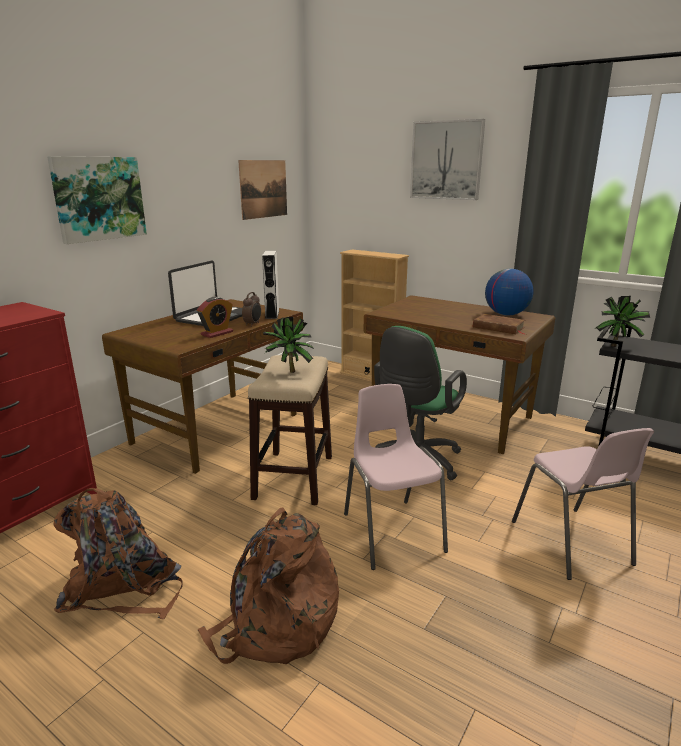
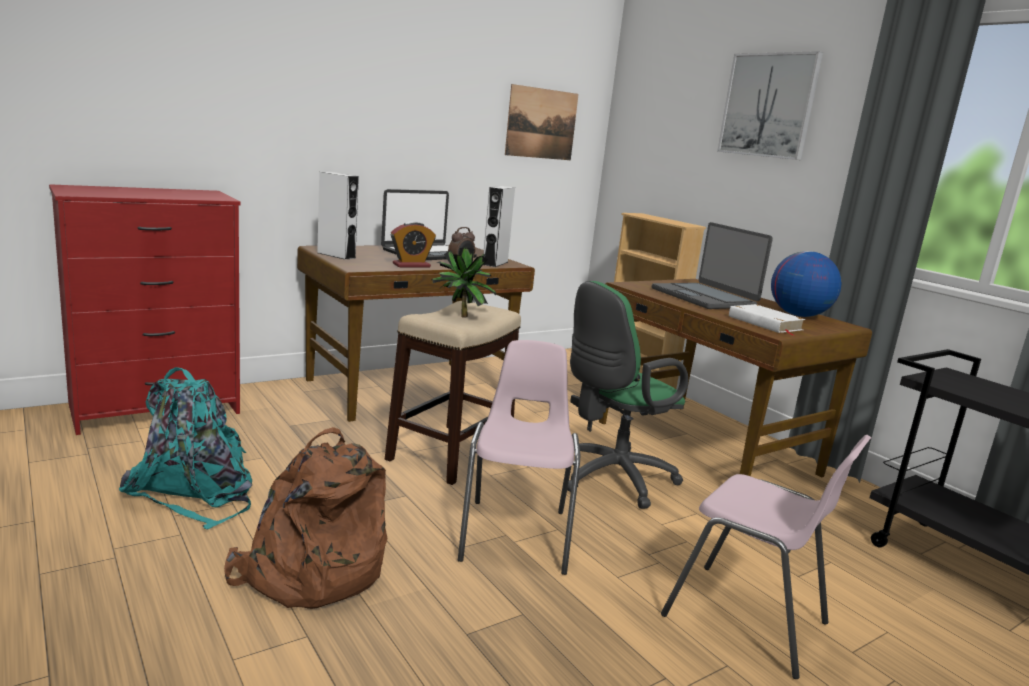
camera: 20 degrees right, 5 degrees down
picture [47,156,147,244] -> none
brown backpack [54,488,183,619] -> turquoise backpack [119,367,252,529]
brown book [473,314,526,335] -> white book [729,304,806,336]
pink chair [512,428,654,580] -> pink chair turned 60 degrees counterclockwise [661,435,871,679]
potted plant [595,296,650,347] -> none
none -> white speaker [317,172,359,260]
none -> laptop [652,222,773,309]

